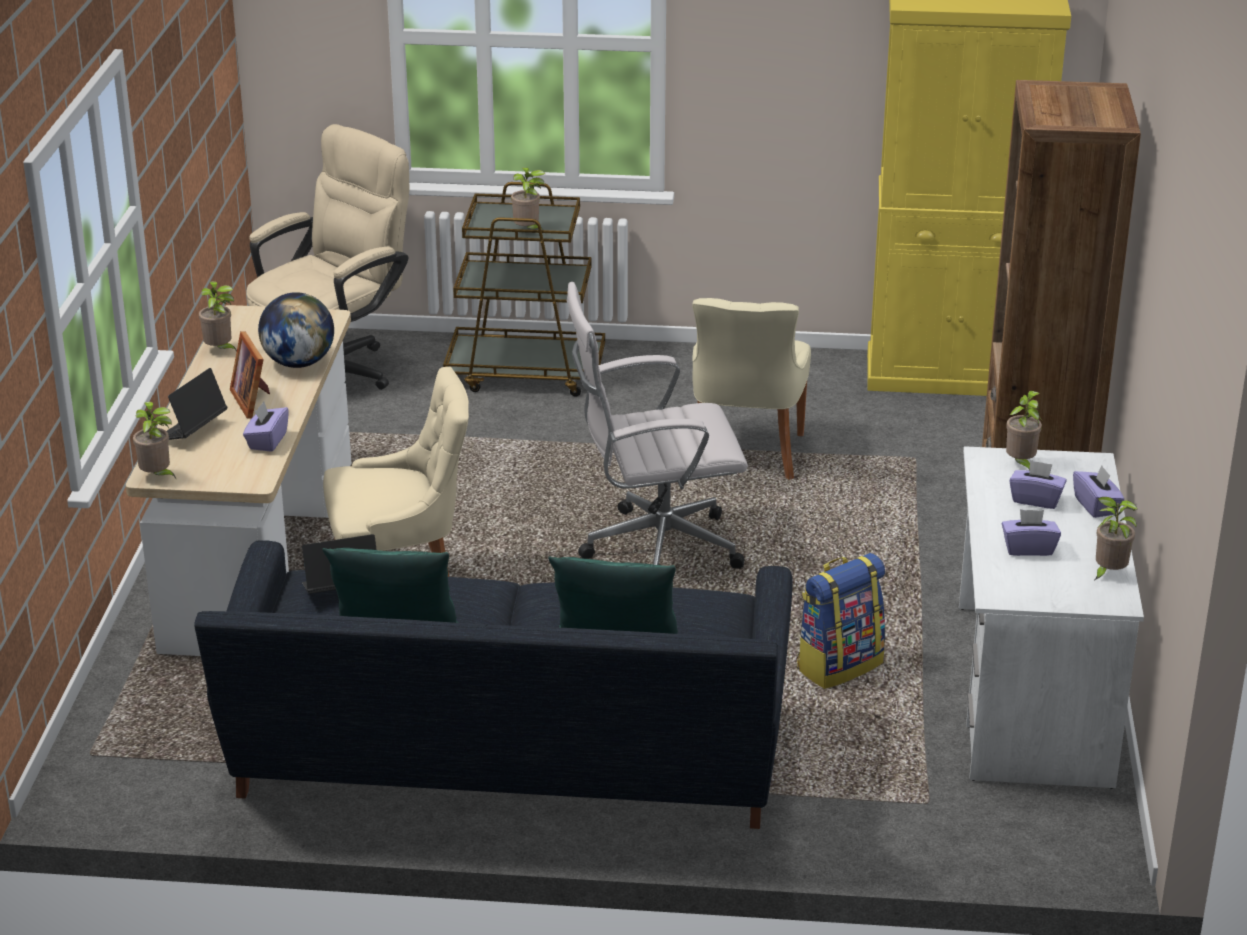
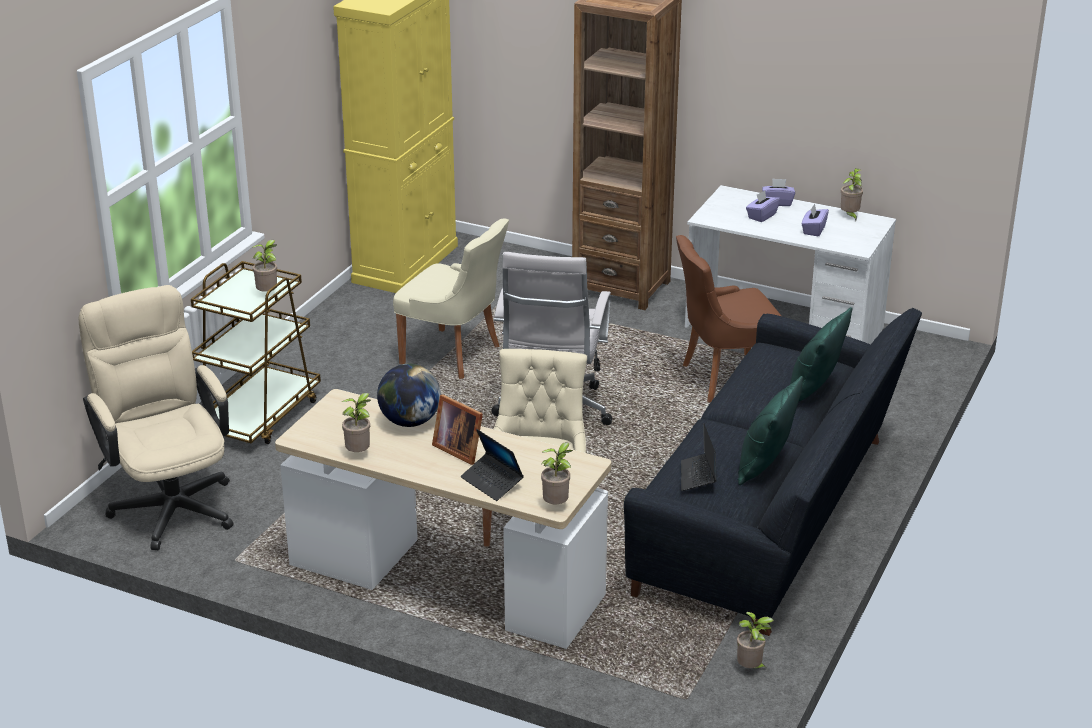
camera: 70 degrees left, 0 degrees up
picture frame [230,331,270,419] -> picture frame turned 45 degrees clockwise [432,394,483,465]
purple tissue box [243,401,289,452] -> none
backpack [797,553,886,689] -> brown chair [676,235,781,403]
potted plant [1006,391,1042,471] -> potted plant moved to [737,612,774,669]

